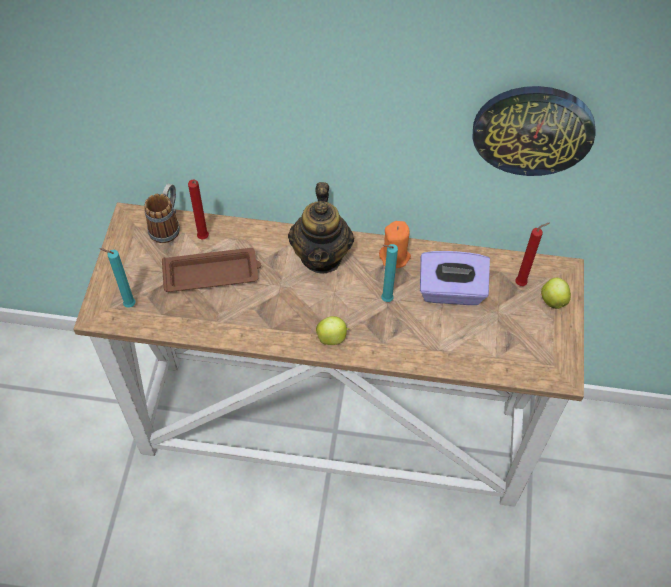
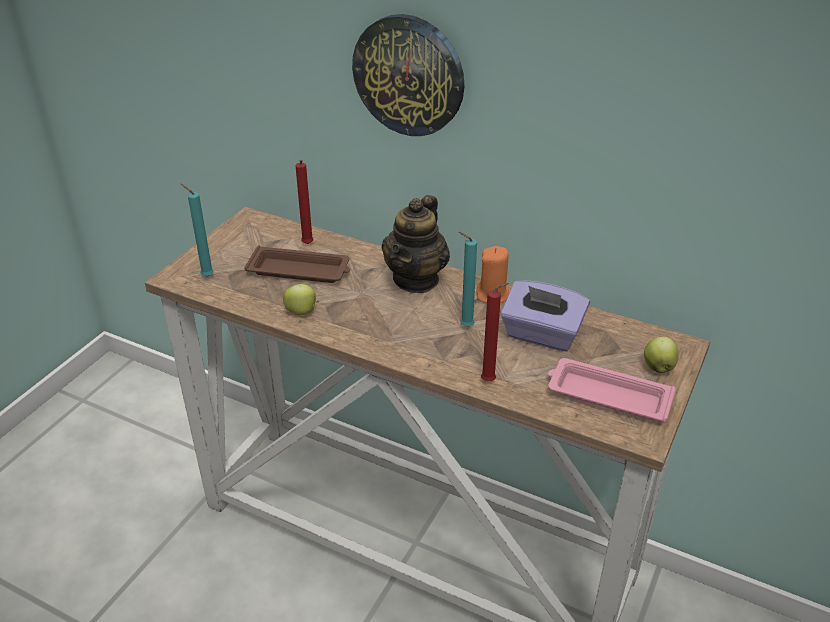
camera: 20 degrees right, 20 degrees down
mug [144,184,180,243] -> none
apple [316,316,350,345] -> apple moved to [283,284,319,315]
wall clock [472,86,595,176] -> wall clock moved to [352,14,465,136]
red candle [515,223,550,286] -> red candle moved to [481,283,509,381]
none -> pink tray [548,358,676,421]

